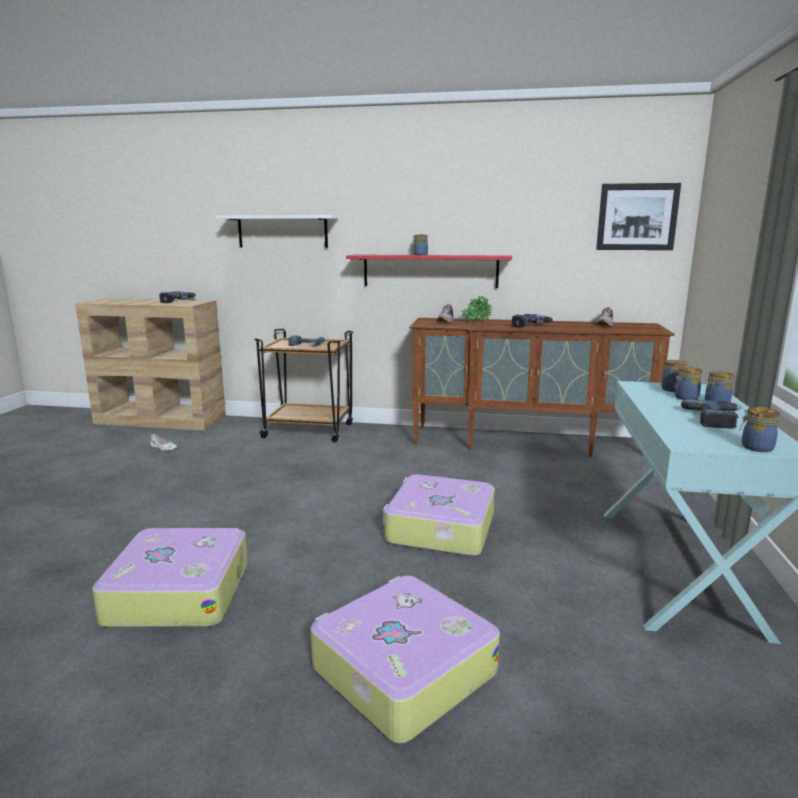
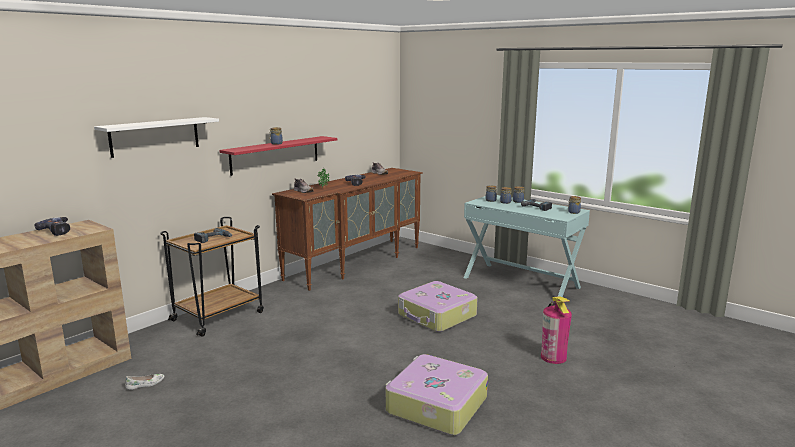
camera: 60 degrees left, 0 degrees up
suitcase [311,576,500,744] -> fire extinguisher [541,296,572,364]
picture [596,183,681,250] -> none

